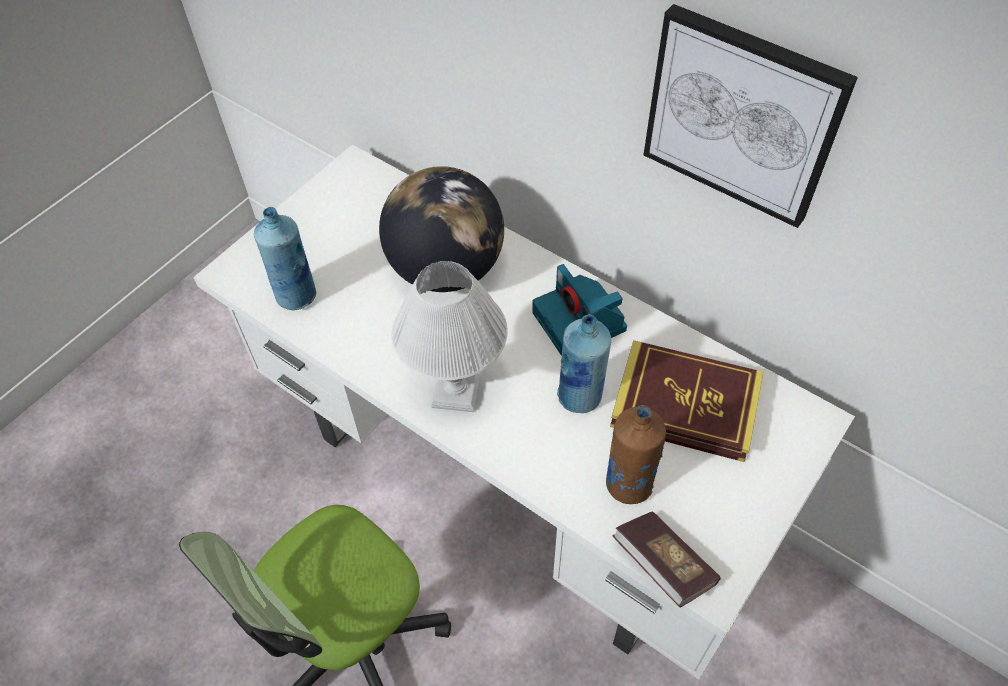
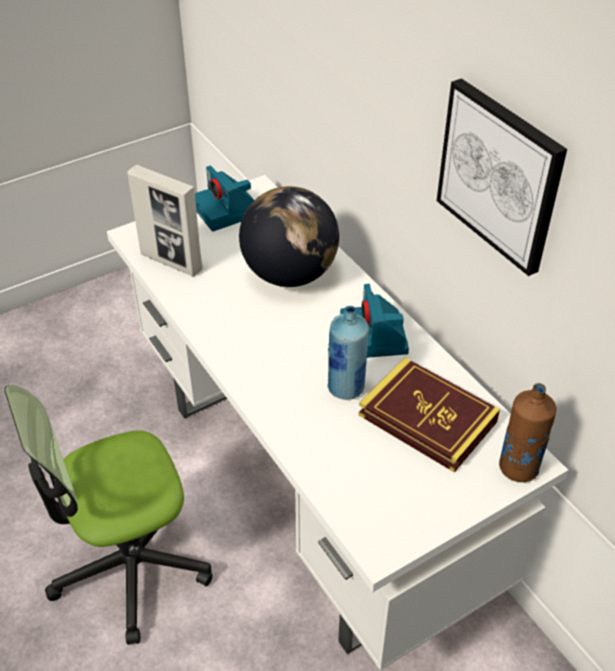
camera: 20 degrees right, 10 degrees down
blue bottle [254,207,316,310] -> picture frame [127,165,203,276]
white table lamp [391,261,508,412] -> none
brown bottle [606,405,666,504] -> brown bottle moved to [499,383,556,482]
book [612,511,721,608] -> none
none -> camera [195,165,254,231]

